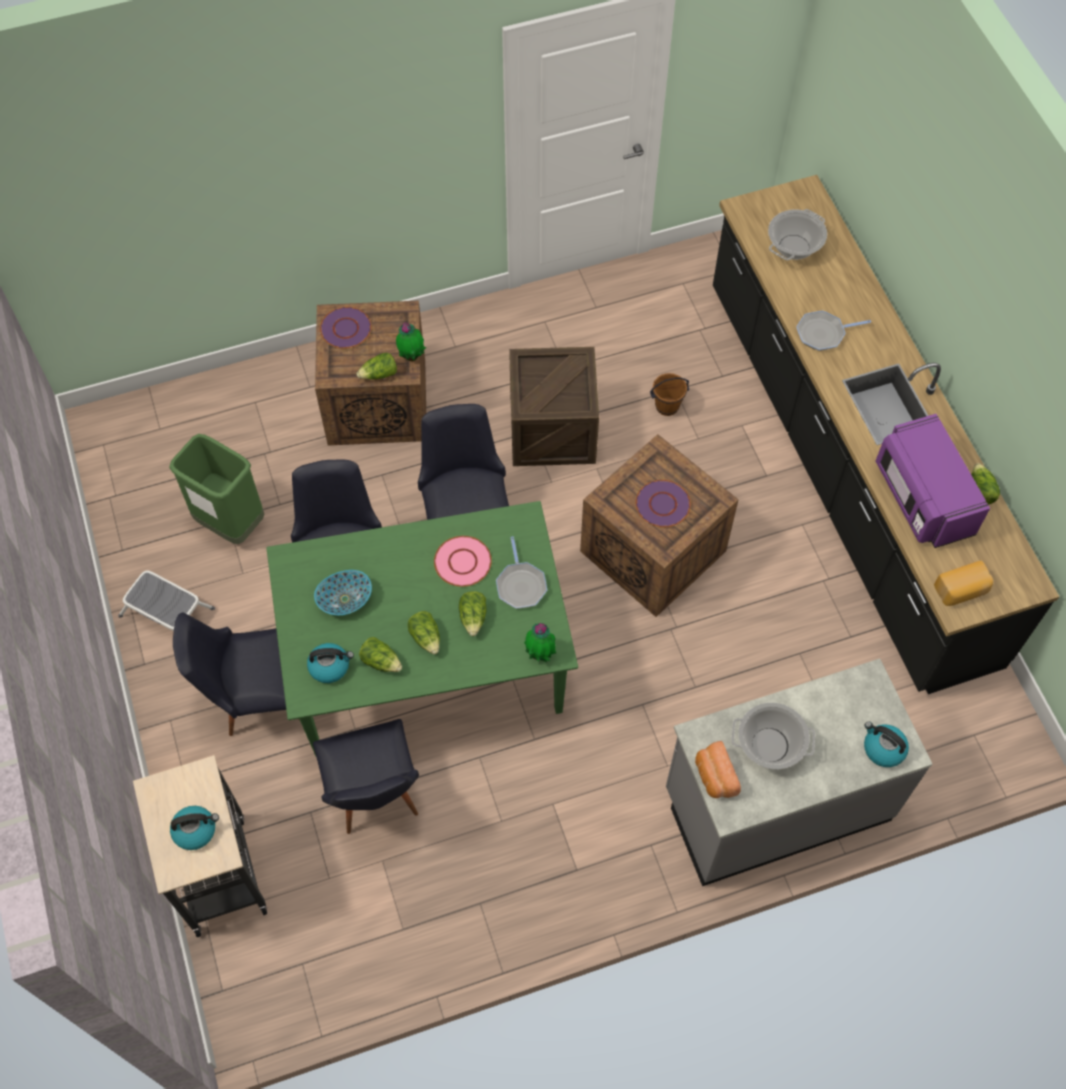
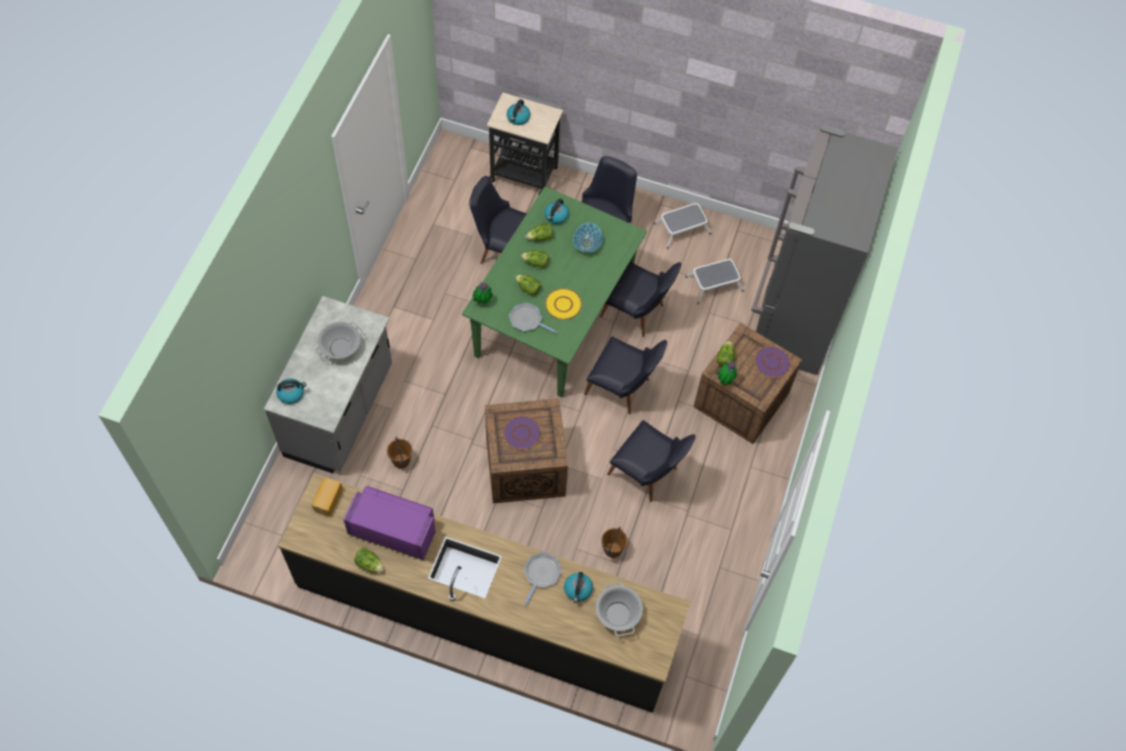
camera: 125 degrees right, 0 degrees up
green trash can [169,434,264,544] -> grey step ladder [685,259,744,305]
pink plate [434,536,492,587] -> yellow plate [545,288,582,319]
crate [509,347,599,466] -> black chair [607,420,696,502]
bread [695,741,741,798] -> none
none -> brown bucket [387,437,412,468]
none -> kettle [564,572,593,602]
none -> grey fridge [751,125,898,375]

